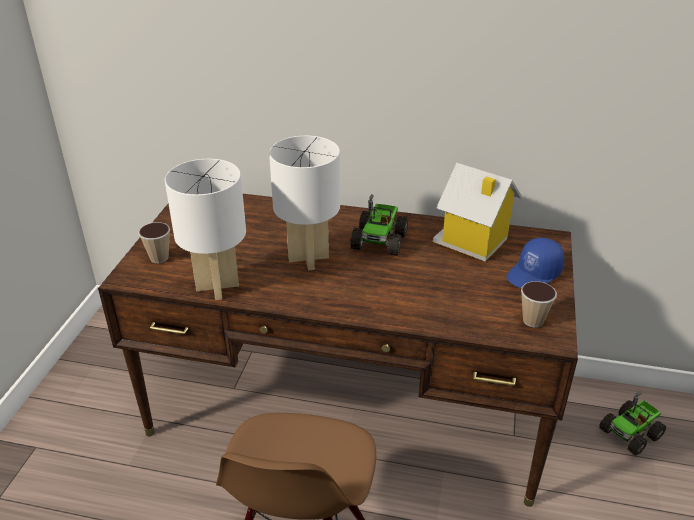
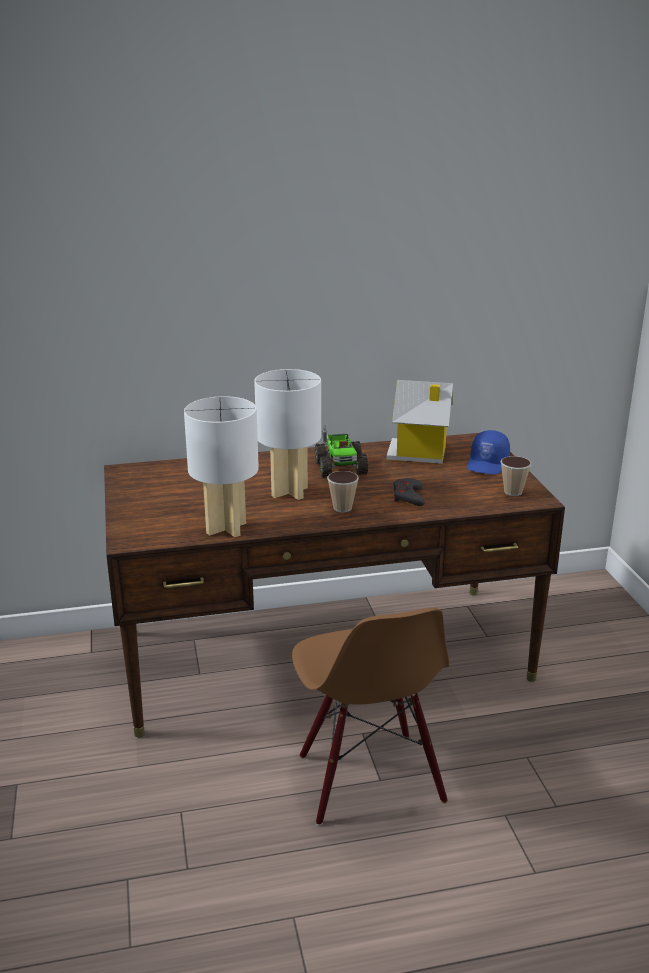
camera: 25 degrees left, 10 degrees down
cup [138,222,170,263] -> cup moved to [327,471,359,512]
toy truck [599,391,666,456] -> none
none -> grey game controller [393,478,425,506]

